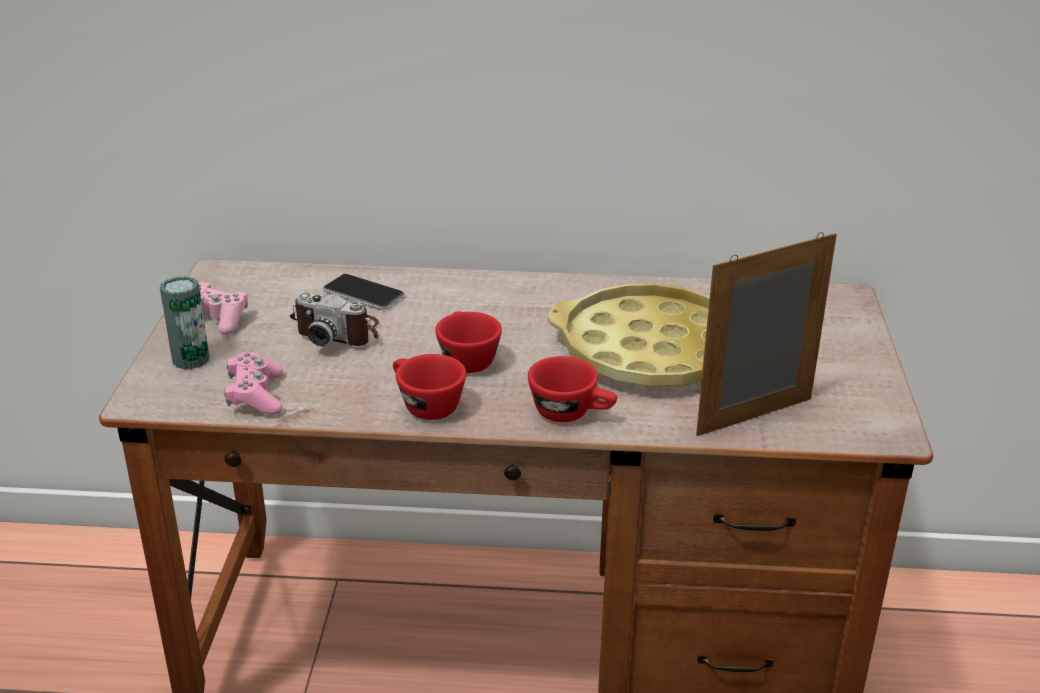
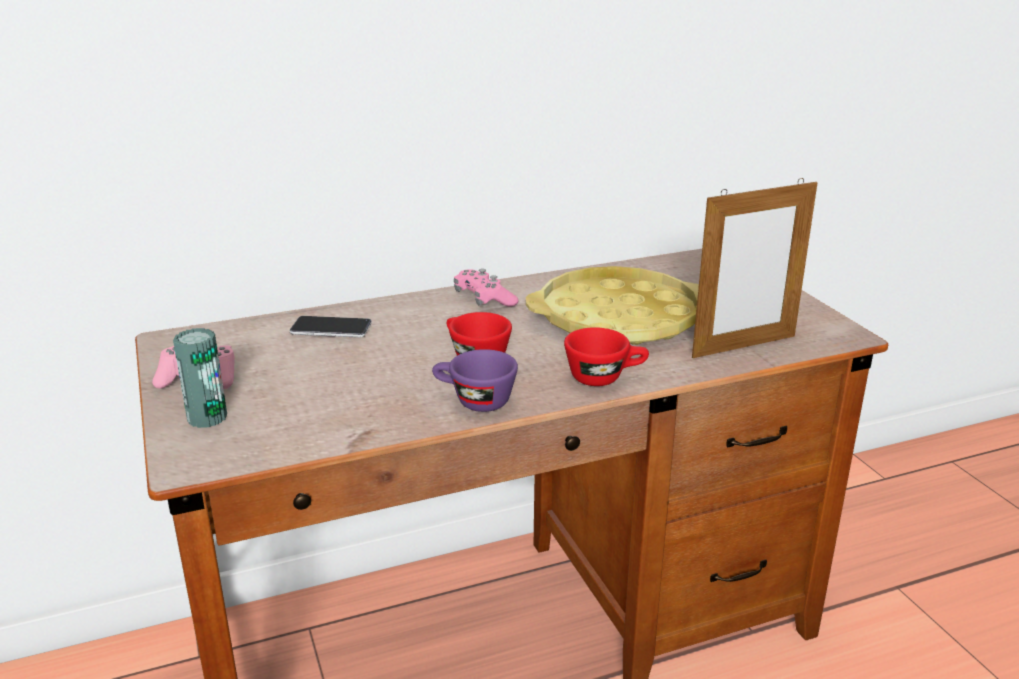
camera: 25 degrees left, 5 degrees down
pink game controller [224,352,283,415] -> pink game controller moved to [454,269,518,307]
camera [290,293,379,346] -> none
red cup [393,354,466,420] -> purple cup [432,349,518,412]
picture frame [696,232,837,436] -> picture frame turned 150 degrees counterclockwise [692,178,818,358]

